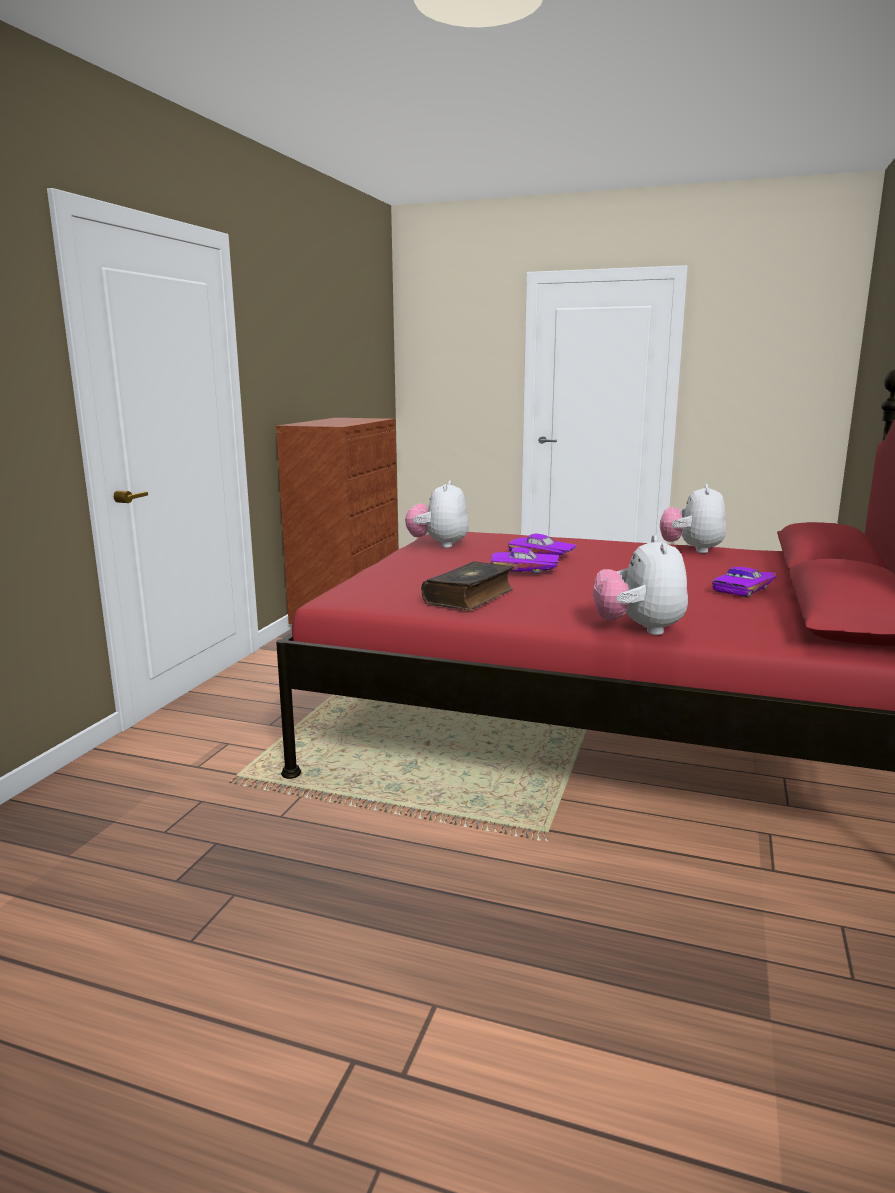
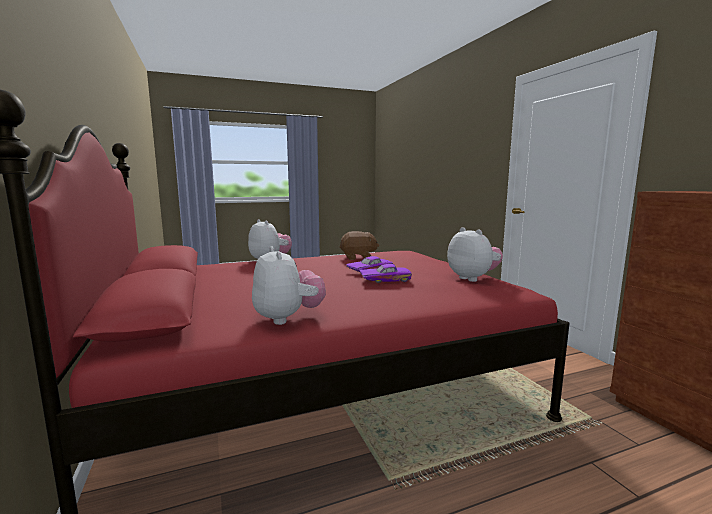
camera: 140 degrees right, 5 degrees down
book [421,561,513,610] -> brown plush toy [340,231,379,260]
purple toy car [712,567,776,597] -> none

